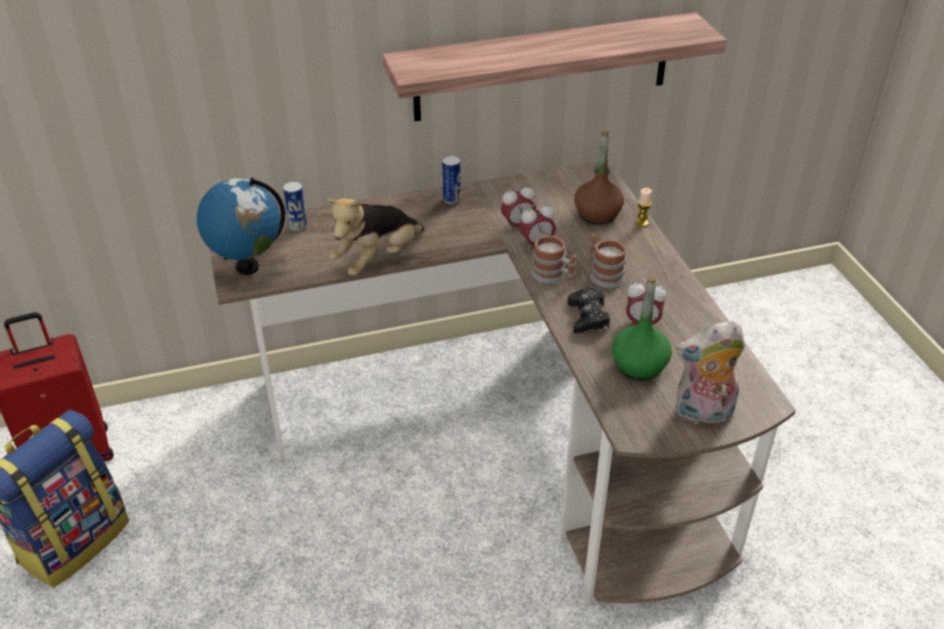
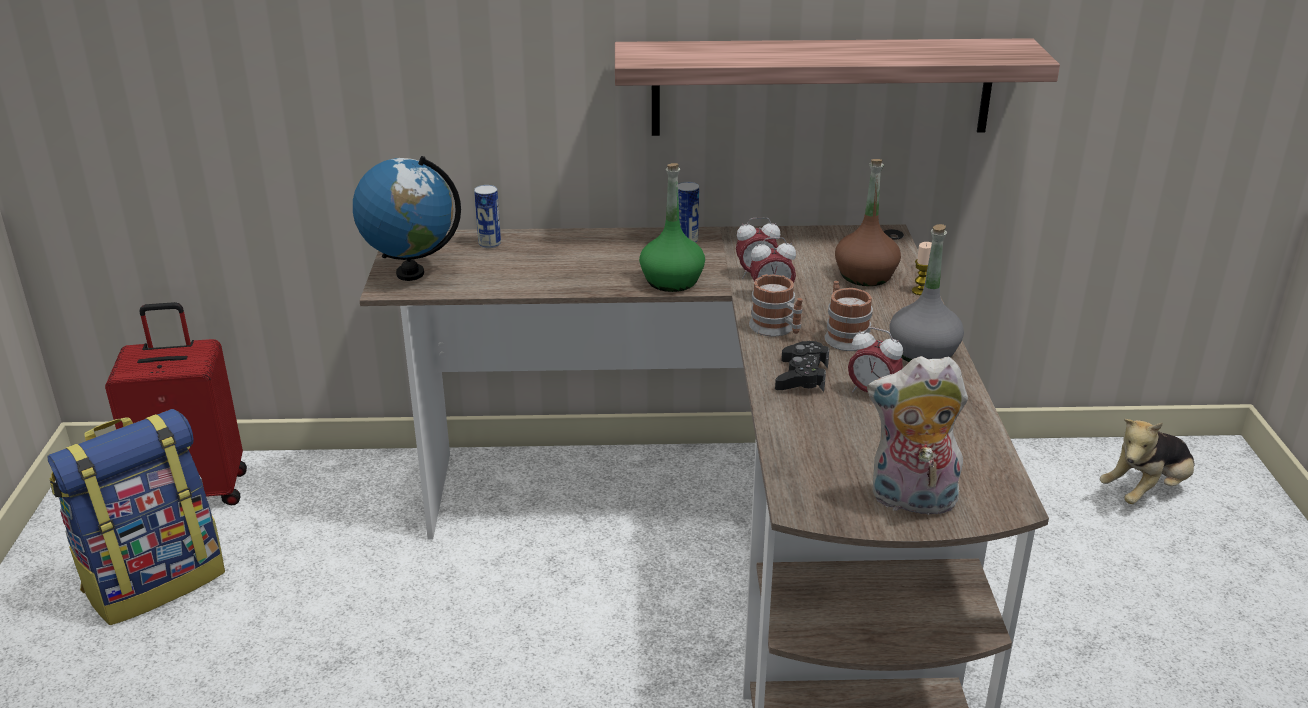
camera: 15 degrees right, 10 degrees down
plush toy [326,198,425,276] -> plush toy moved to [1100,419,1195,504]
green bottle [612,275,672,380] -> green bottle moved to [639,163,705,292]
none -> grey bottle [889,224,964,362]

